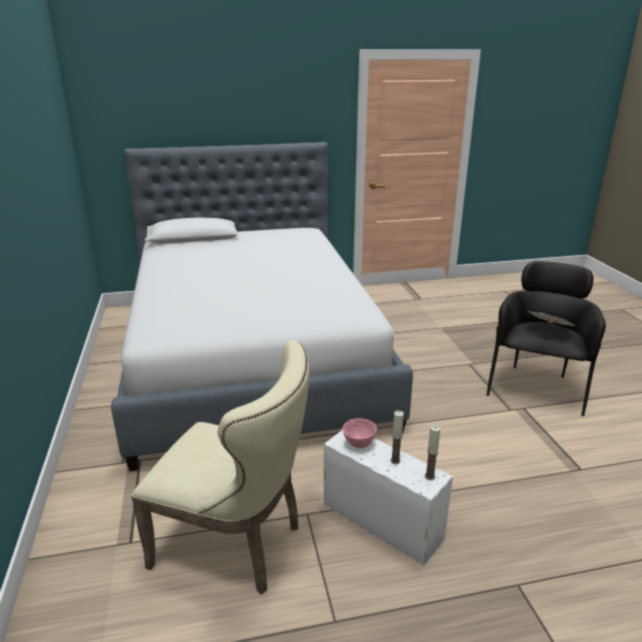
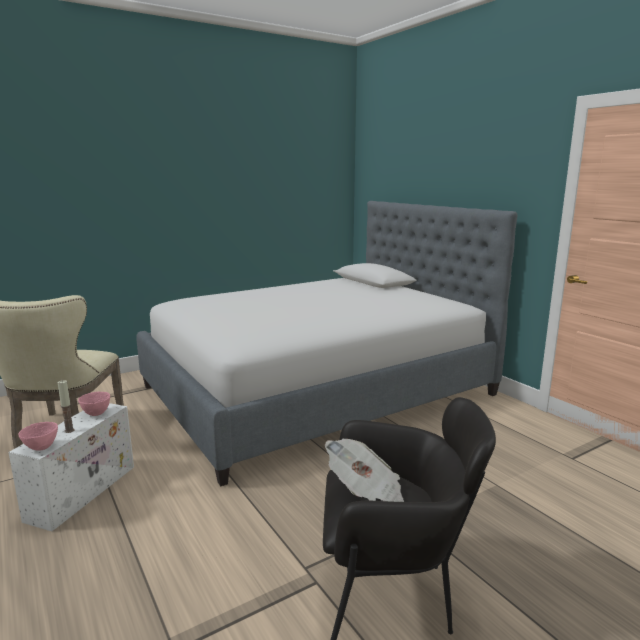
camera: 70 degrees right, 10 degrees down
candle [425,425,440,480] -> pink bowl [18,422,58,451]

